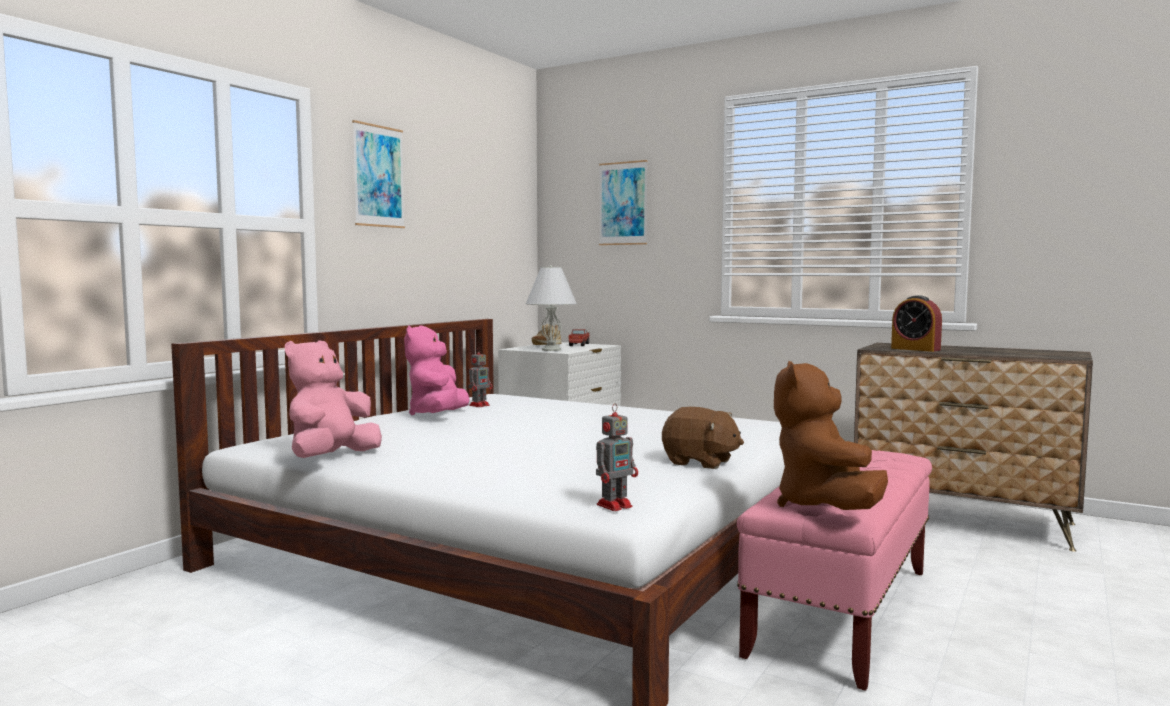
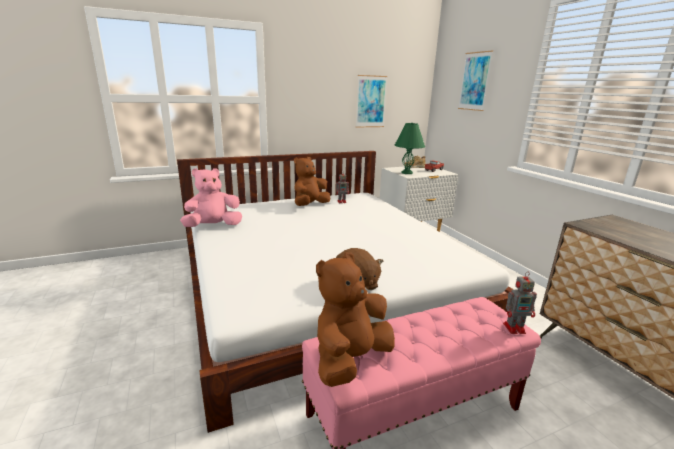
camera: 35 degrees right, 15 degrees up
picture [352,120,405,228] -> picture moved to [356,75,388,128]
pink plush toy [404,326,470,415] -> brown plush toy [294,157,330,206]
white table lamp [525,265,577,351] -> green table lamp [394,123,425,174]
toy robot [596,403,638,511] -> toy robot moved to [503,272,537,334]
alarm clock [891,295,942,352] -> none

